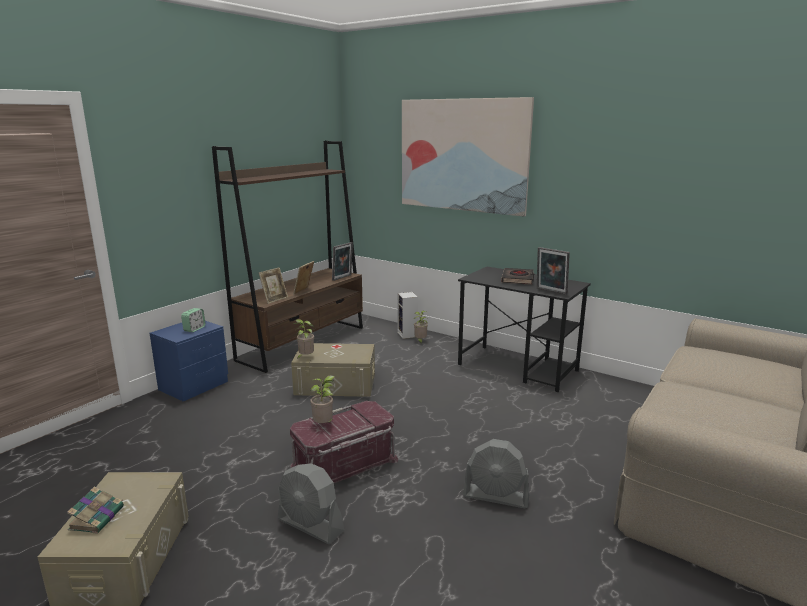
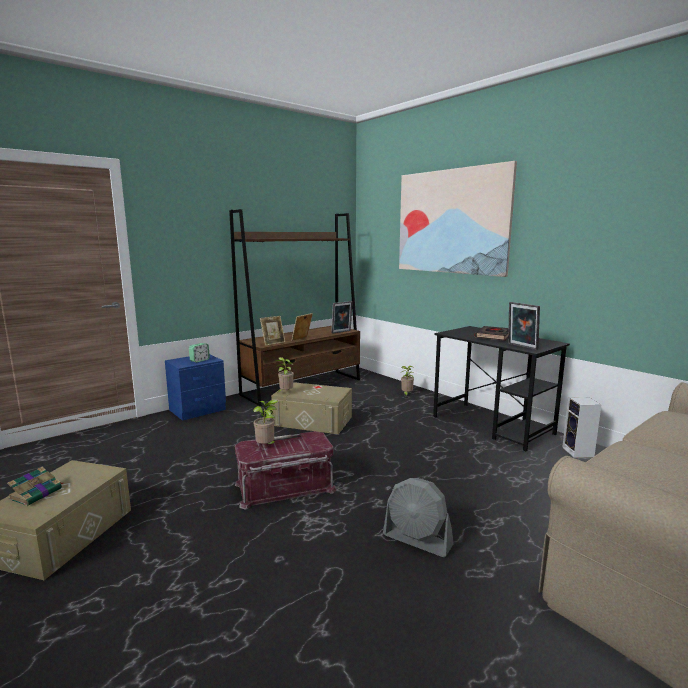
camera: 15 degrees right, 5 degrees down
grey fan [278,463,345,544] -> none
speaker [397,292,418,339] -> speaker moved to [562,397,601,458]

